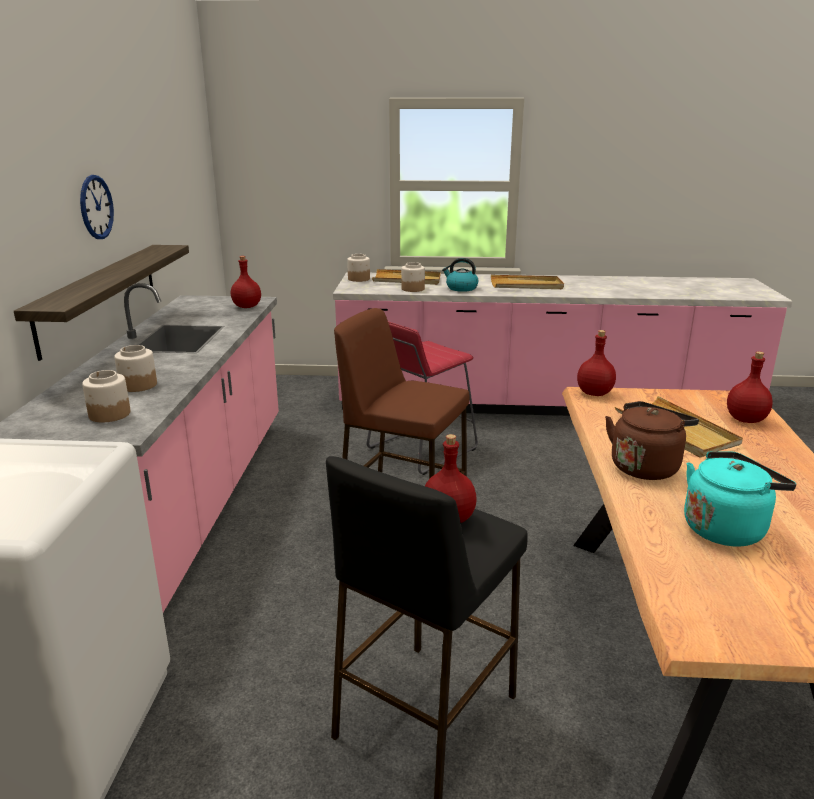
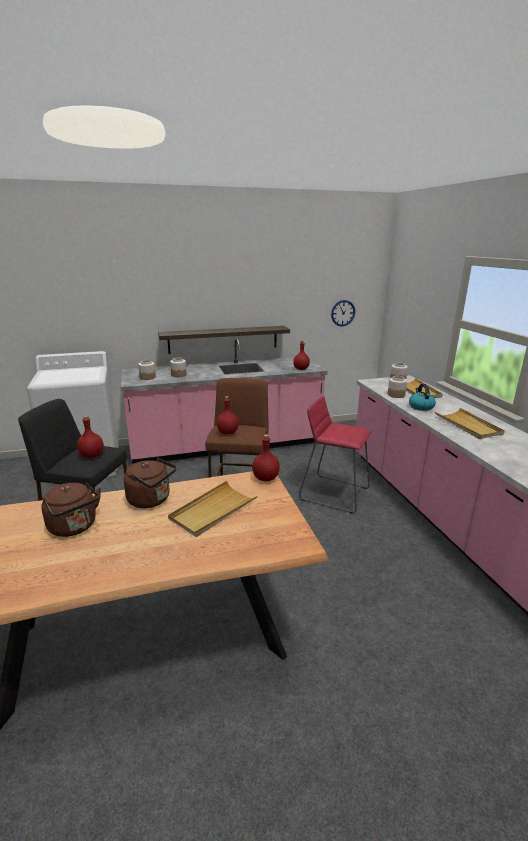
camera: 70 degrees right, 0 degrees up
wall clock [80,175,114,239] -> wall clock moved to [331,300,355,327]
turquoise kettle [684,451,797,546] -> brown kettle [41,482,101,537]
red bottle [727,351,773,423] -> red bottle moved to [217,396,239,434]

